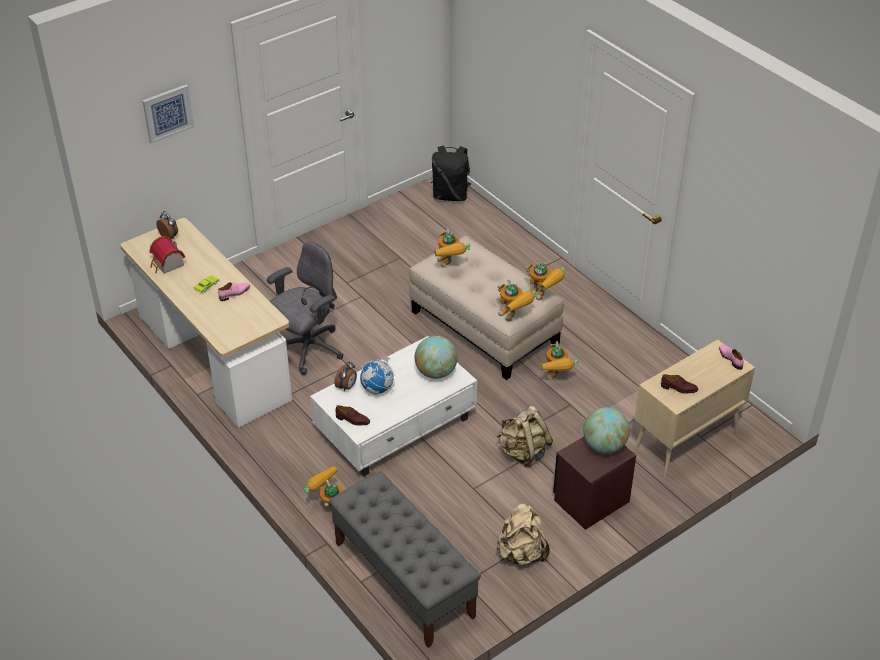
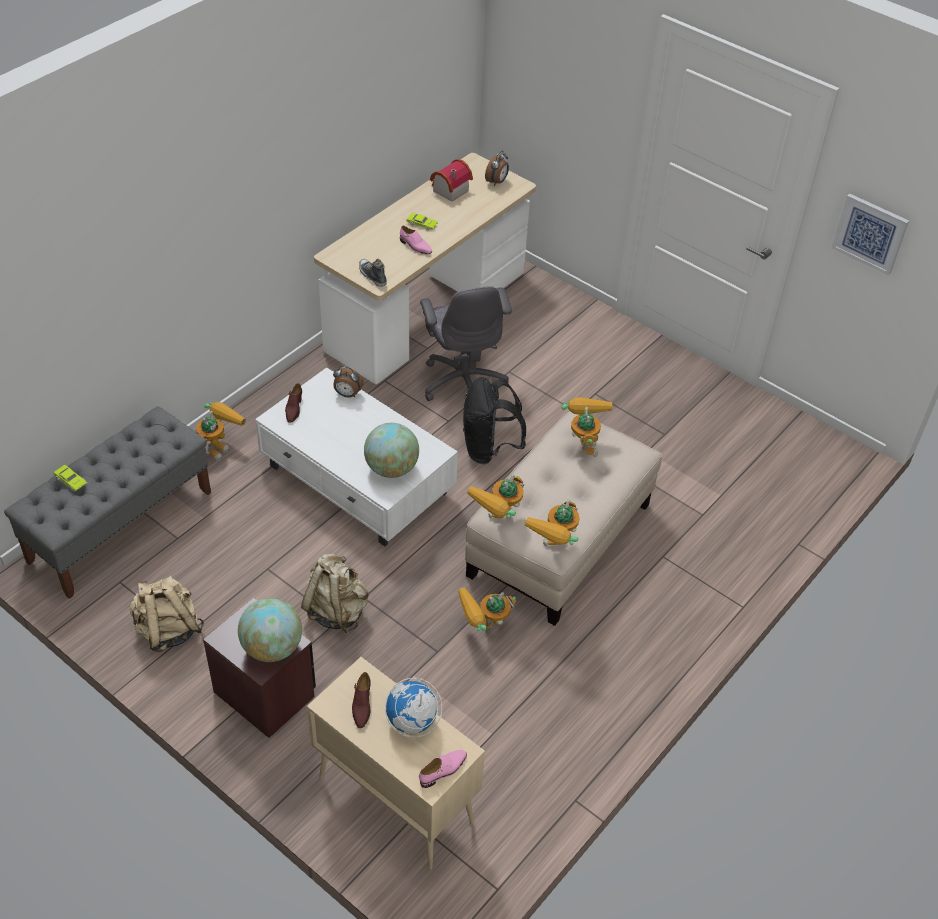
camera: 75 degrees right, 5 degrees up
picture [142,84,194,144] -> picture moved to [831,193,909,276]
grey office chair [267,242,344,375] -> grey office chair turned 45 degrees clockwise [420,286,512,401]
globe [360,355,395,395] -> globe moved to [385,678,442,738]
black backpack [431,145,472,201] -> black backpack moved to [463,377,526,464]
toy robot [435,228,470,268] -> toy robot turned 120 degrees clockwise [561,397,612,457]
none -> green toy car [53,465,87,491]
none -> shoe [359,259,387,287]

